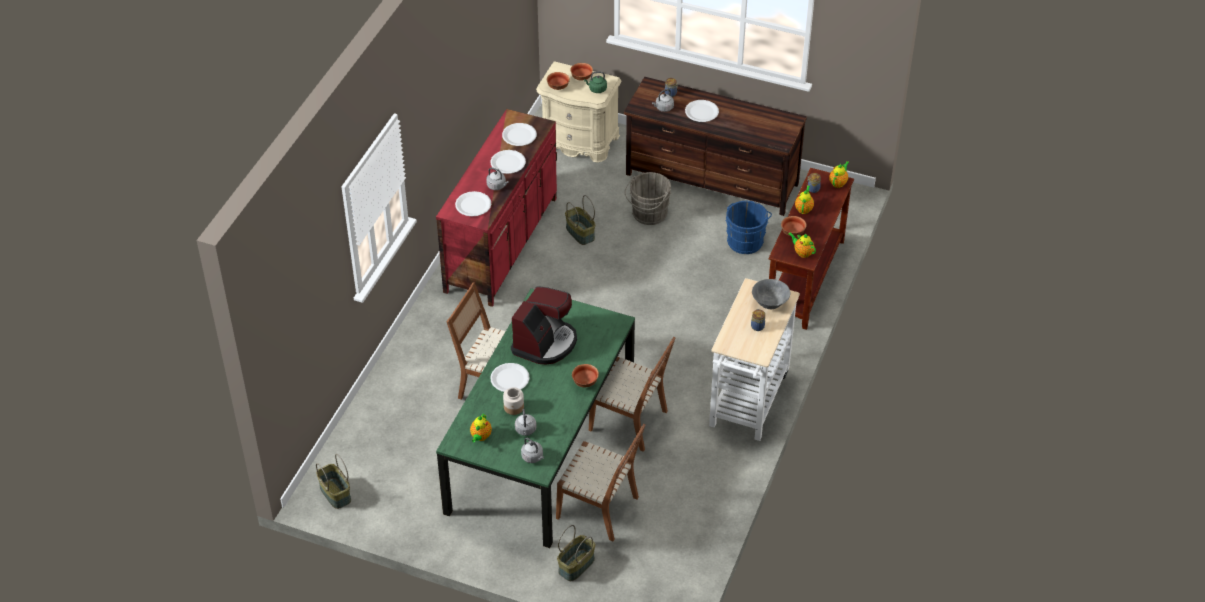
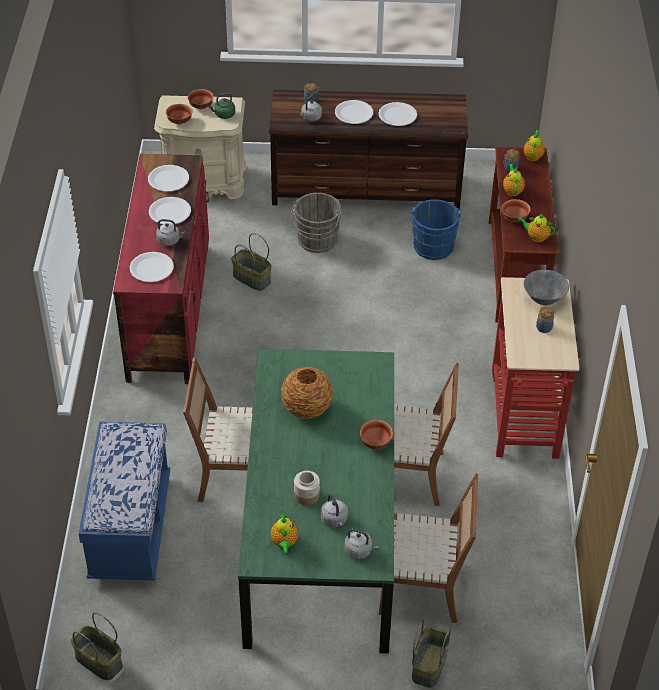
camera: 20 degrees left, 0 degrees up
white plate [490,363,530,392] -> white plate moved to [378,102,417,126]
coffee machine [511,286,577,365] -> vase [281,367,333,419]
white cart [709,278,800,441] -> red cart [492,277,579,459]
none -> blue bench [78,422,170,580]

